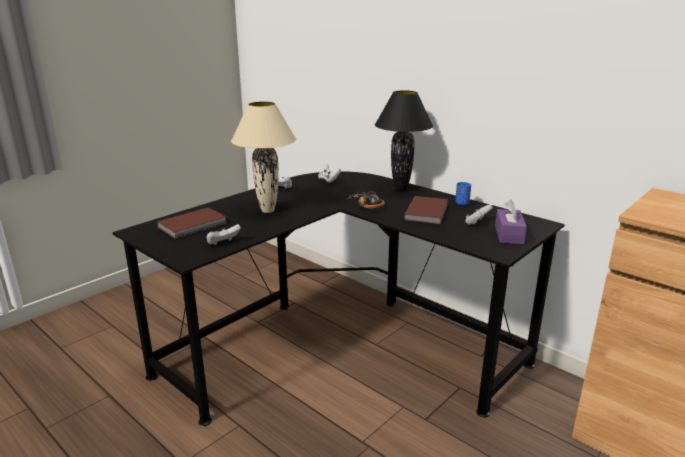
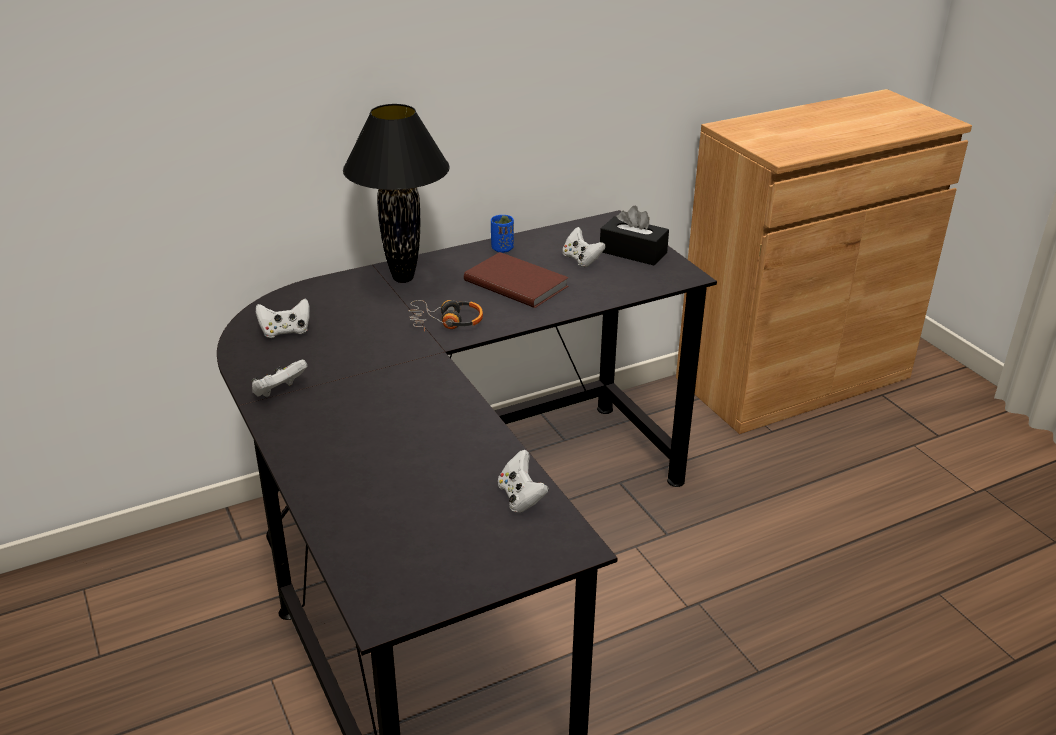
camera: 70 degrees left, 10 degrees up
brown book [156,207,227,239] -> none
beige table lamp [231,101,296,213] -> none
purple tissue box [495,200,527,244] -> black tissue box [600,206,669,266]

